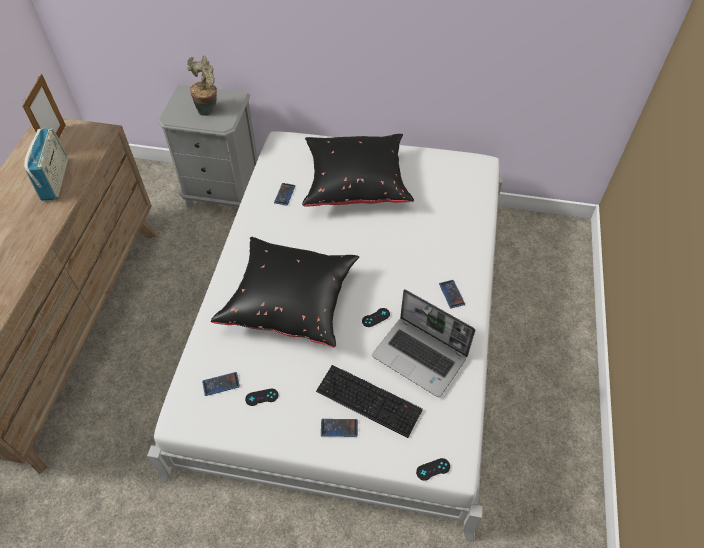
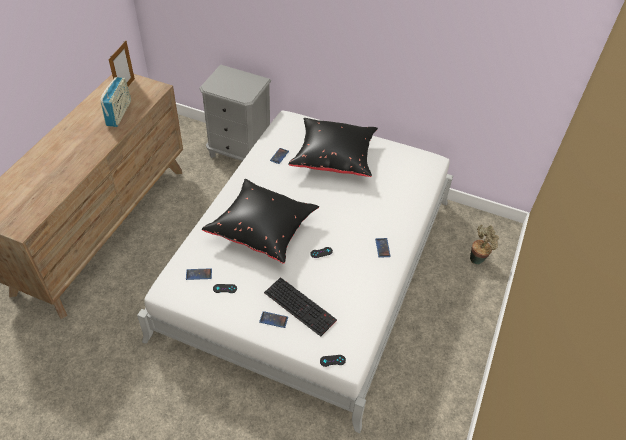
camera: 10 degrees right, 5 degrees down
potted plant [187,55,217,116] -> potted plant moved to [470,225,499,265]
laptop [372,289,476,397] -> none

